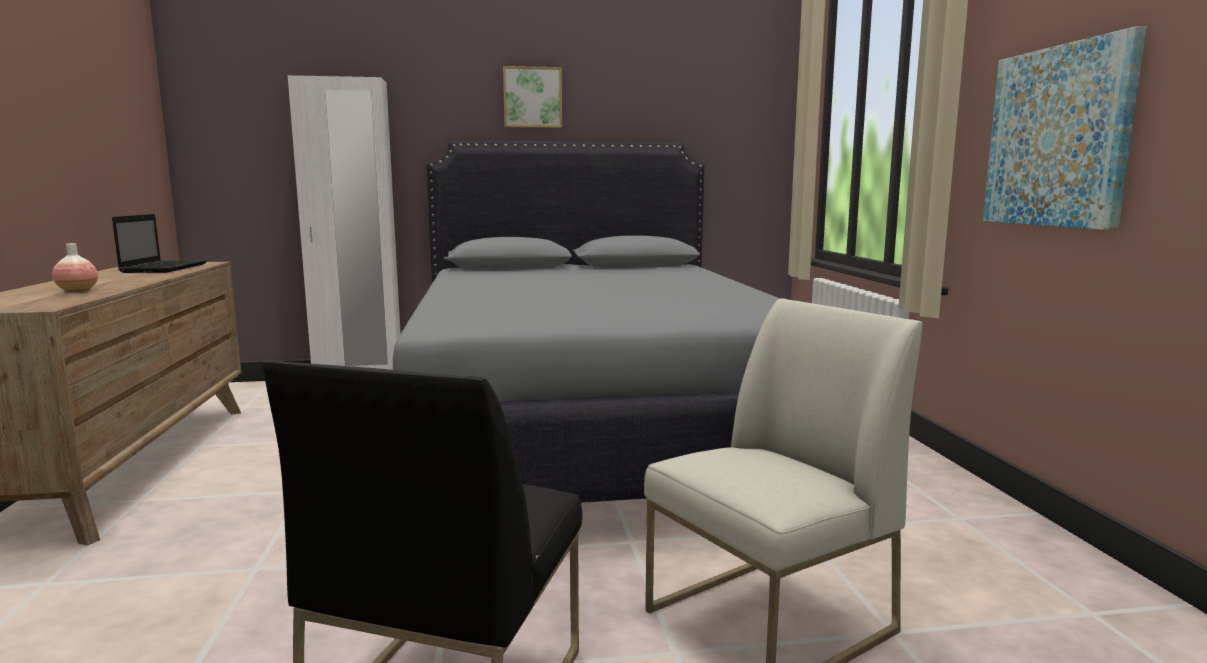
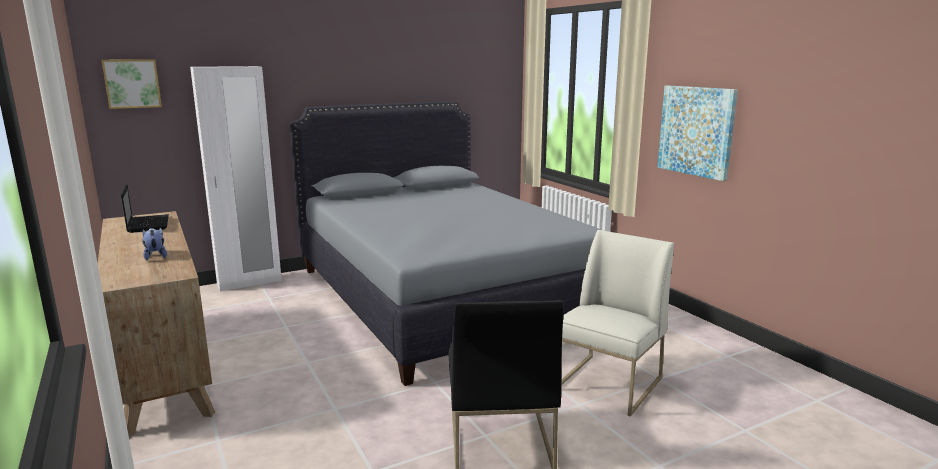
camera: 20 degrees left, 5 degrees up
vase [52,243,98,292] -> plush toy [142,227,167,260]
picture [503,66,562,128] -> picture moved to [102,59,162,109]

